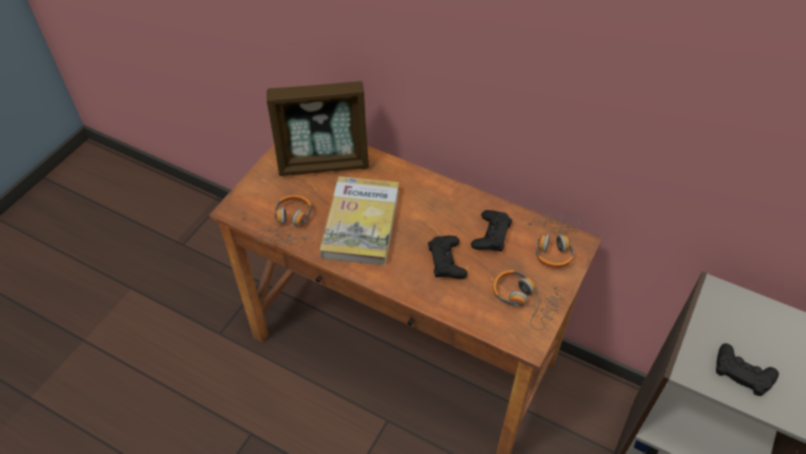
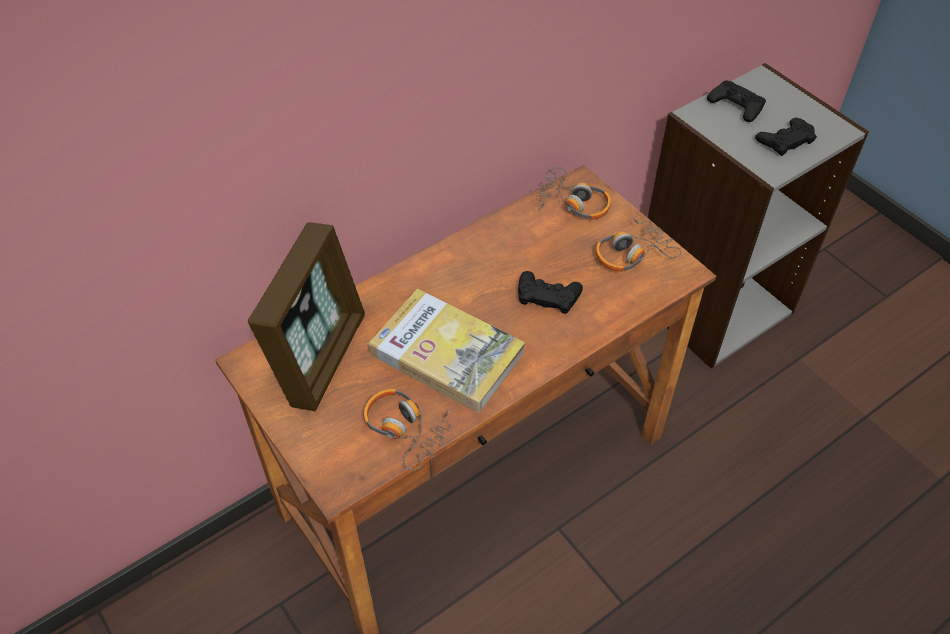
camera: 65 degrees left, 0 degrees up
black game controller [471,210,512,252] -> black game controller moved to [707,81,766,122]

